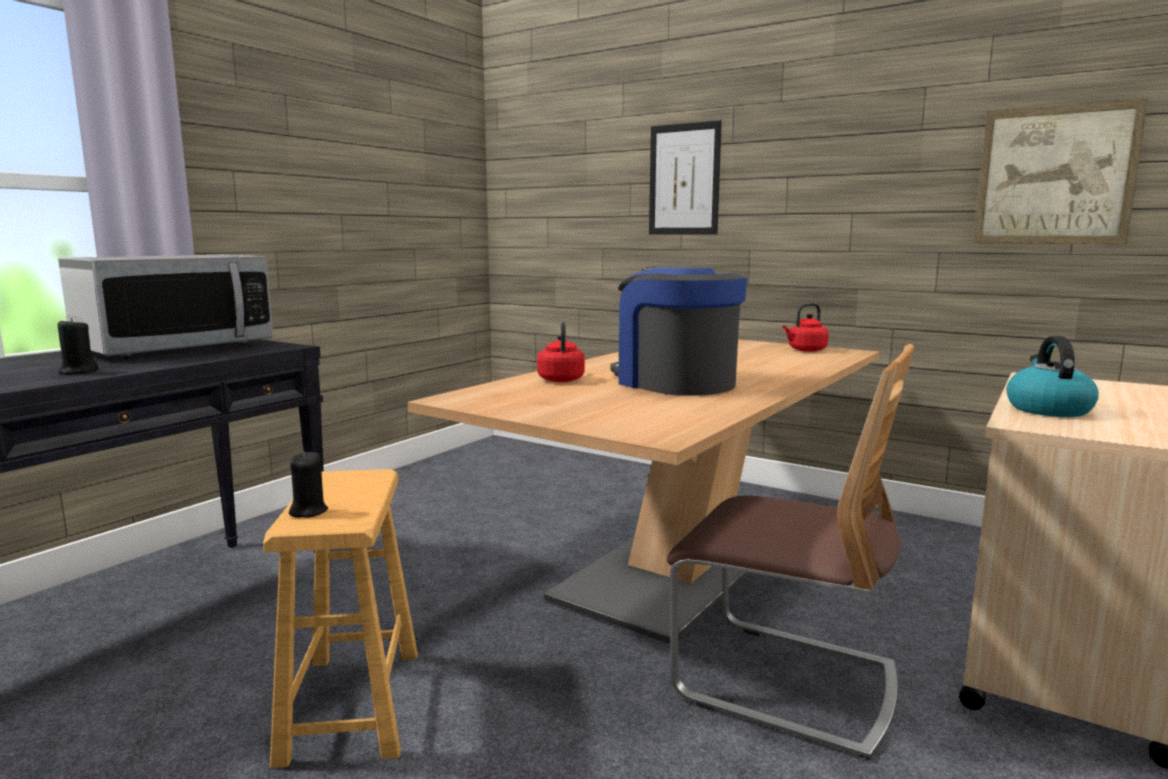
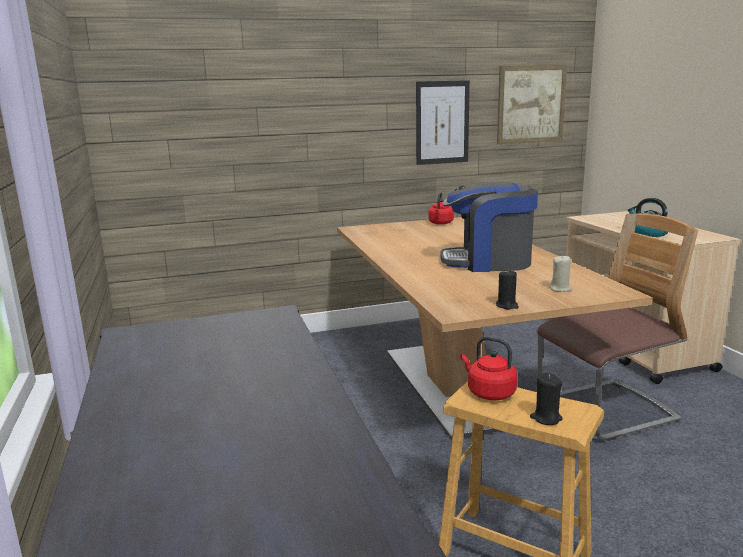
camera: 50 degrees left, 5 degrees up
microwave [58,255,273,358] -> none
black candle [58,318,99,375] -> black candle moved to [496,269,519,310]
red kettle [537,321,585,382] -> red kettle moved to [460,336,517,400]
picture [649,120,722,235] -> picture moved to [416,80,470,165]
none -> beige candle [549,255,572,292]

